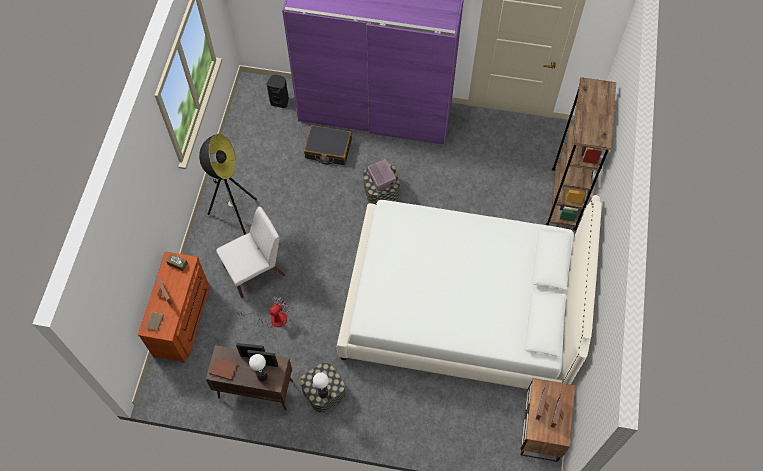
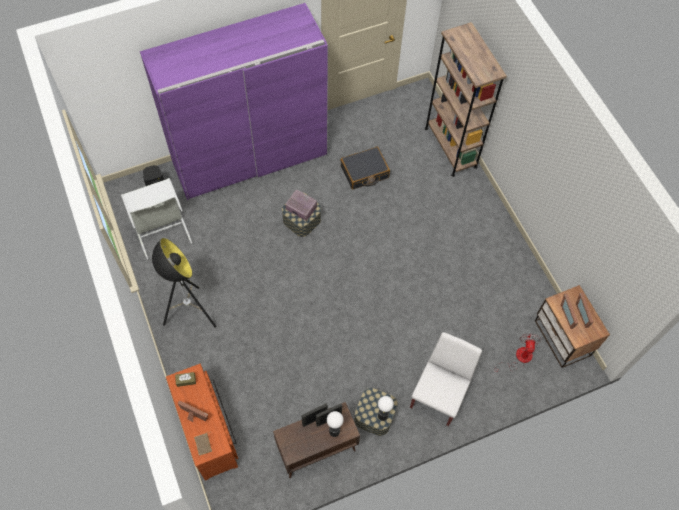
camera: 35 degrees left, 0 degrees up
brown book [209,357,238,380] -> none
white chair [216,206,285,298] -> white chair moved to [410,332,482,426]
fan [237,296,289,329] -> fan moved to [494,333,541,372]
black suitcase [304,125,352,165] -> black suitcase moved to [340,147,390,189]
white bed [337,195,602,389] -> none
none -> grey laundry basket [121,178,192,260]

